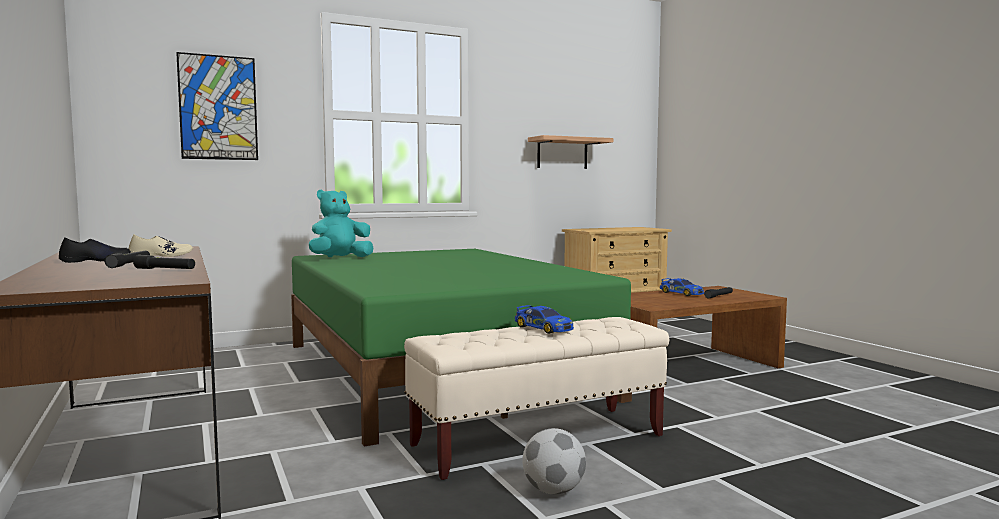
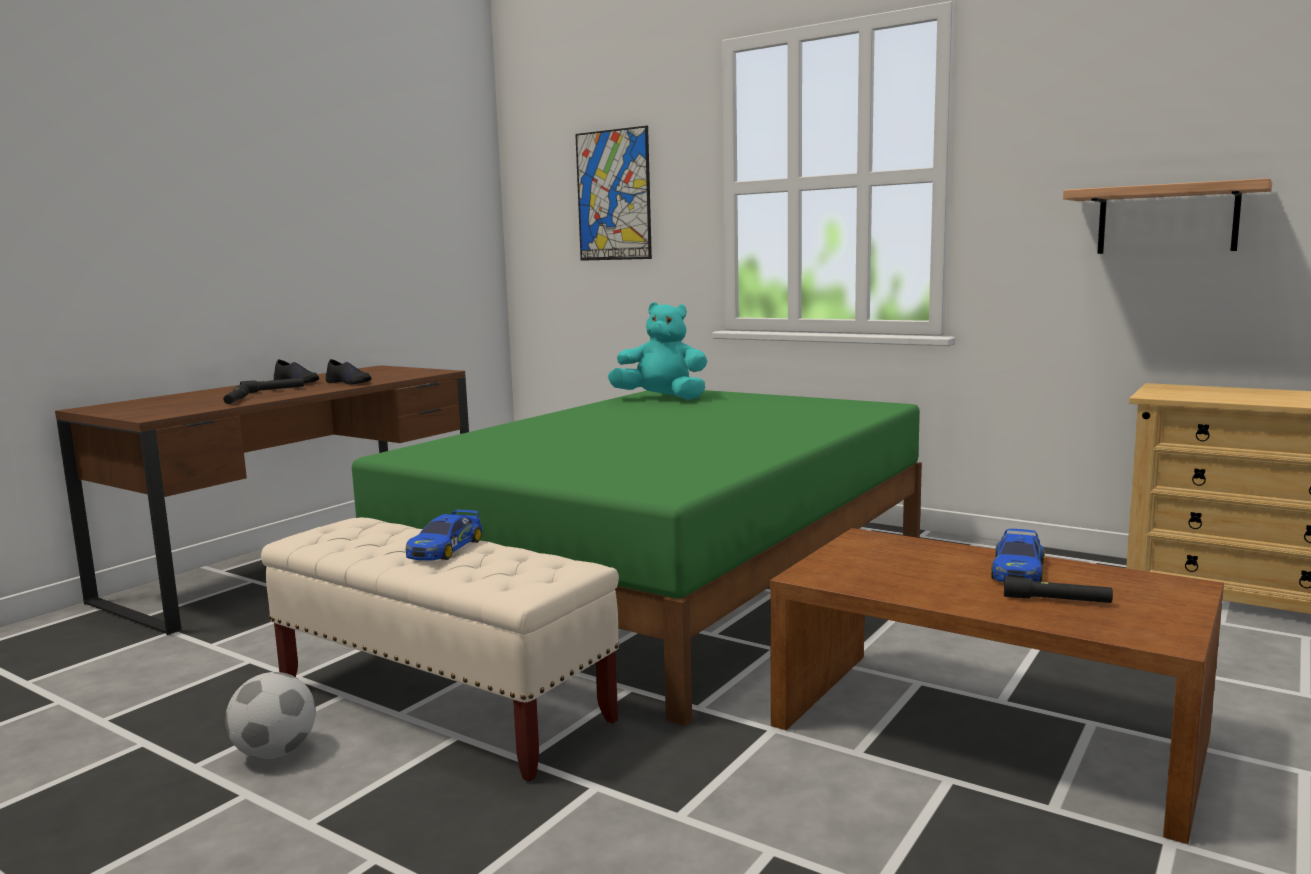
camera: 60 degrees right, 5 degrees up
beige shoe [129,234,193,257] -> black shoe [326,359,372,385]

